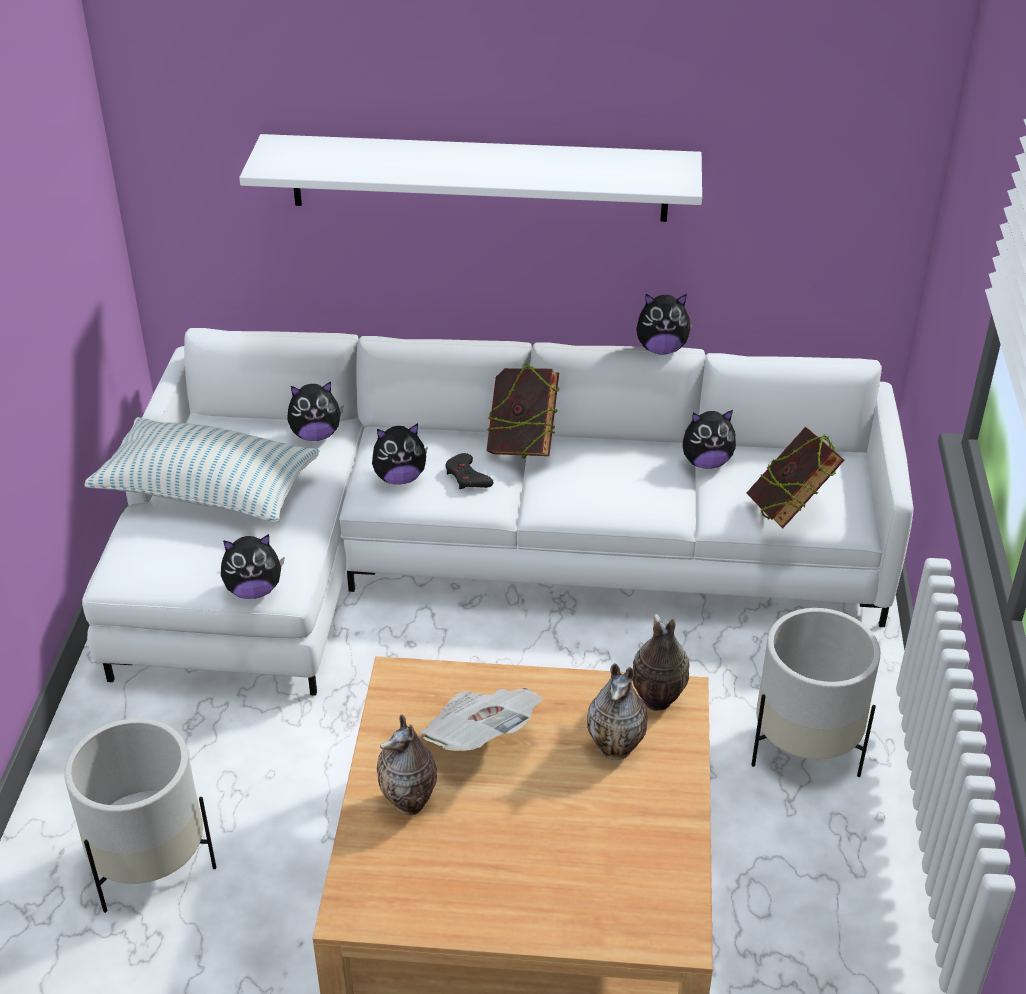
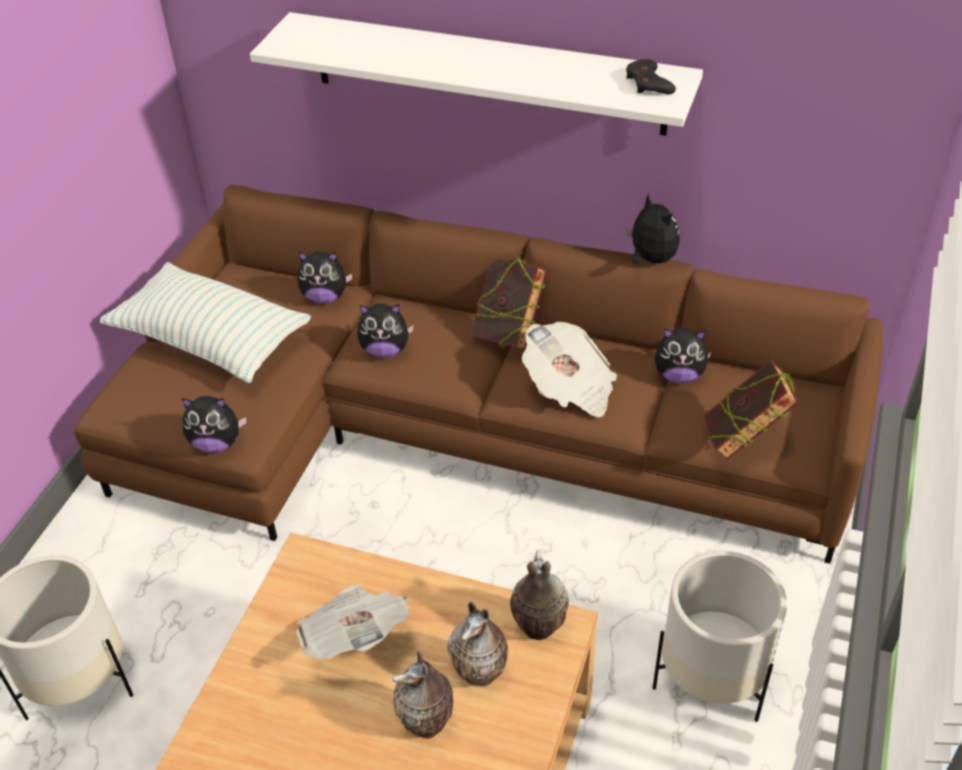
camera: 15 degrees right, 5 degrees up
white sofa [82,328,914,696] -> brown sofa [74,185,883,564]
vase [377,714,437,815] -> vase moved to [392,650,453,739]
black game controller [445,453,494,489] -> black game controller moved to [626,59,676,94]
plush toy [636,294,693,355] -> plush toy turned 135 degrees counterclockwise [624,194,680,264]
none -> newspaper [522,322,617,417]

